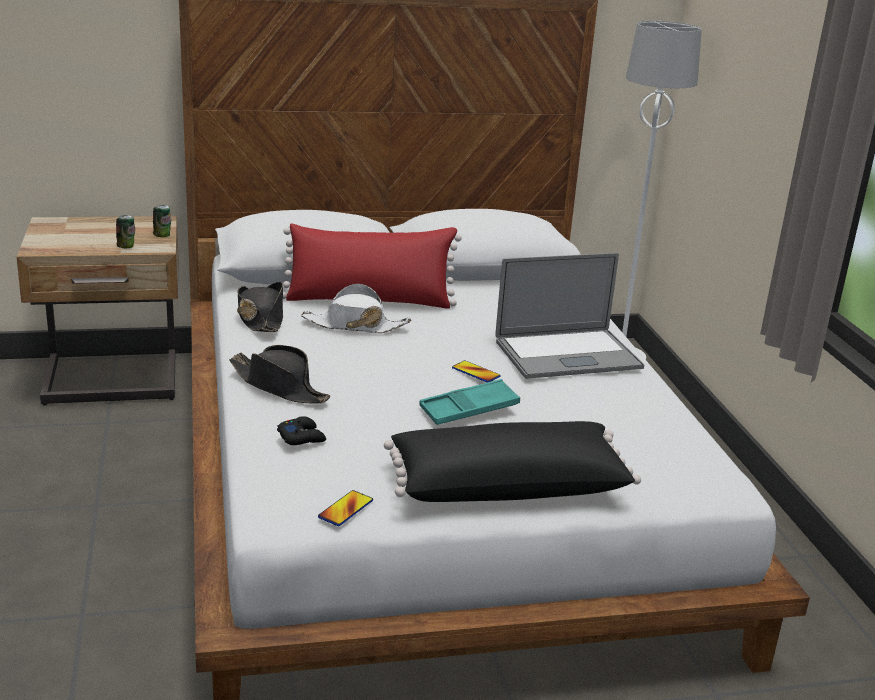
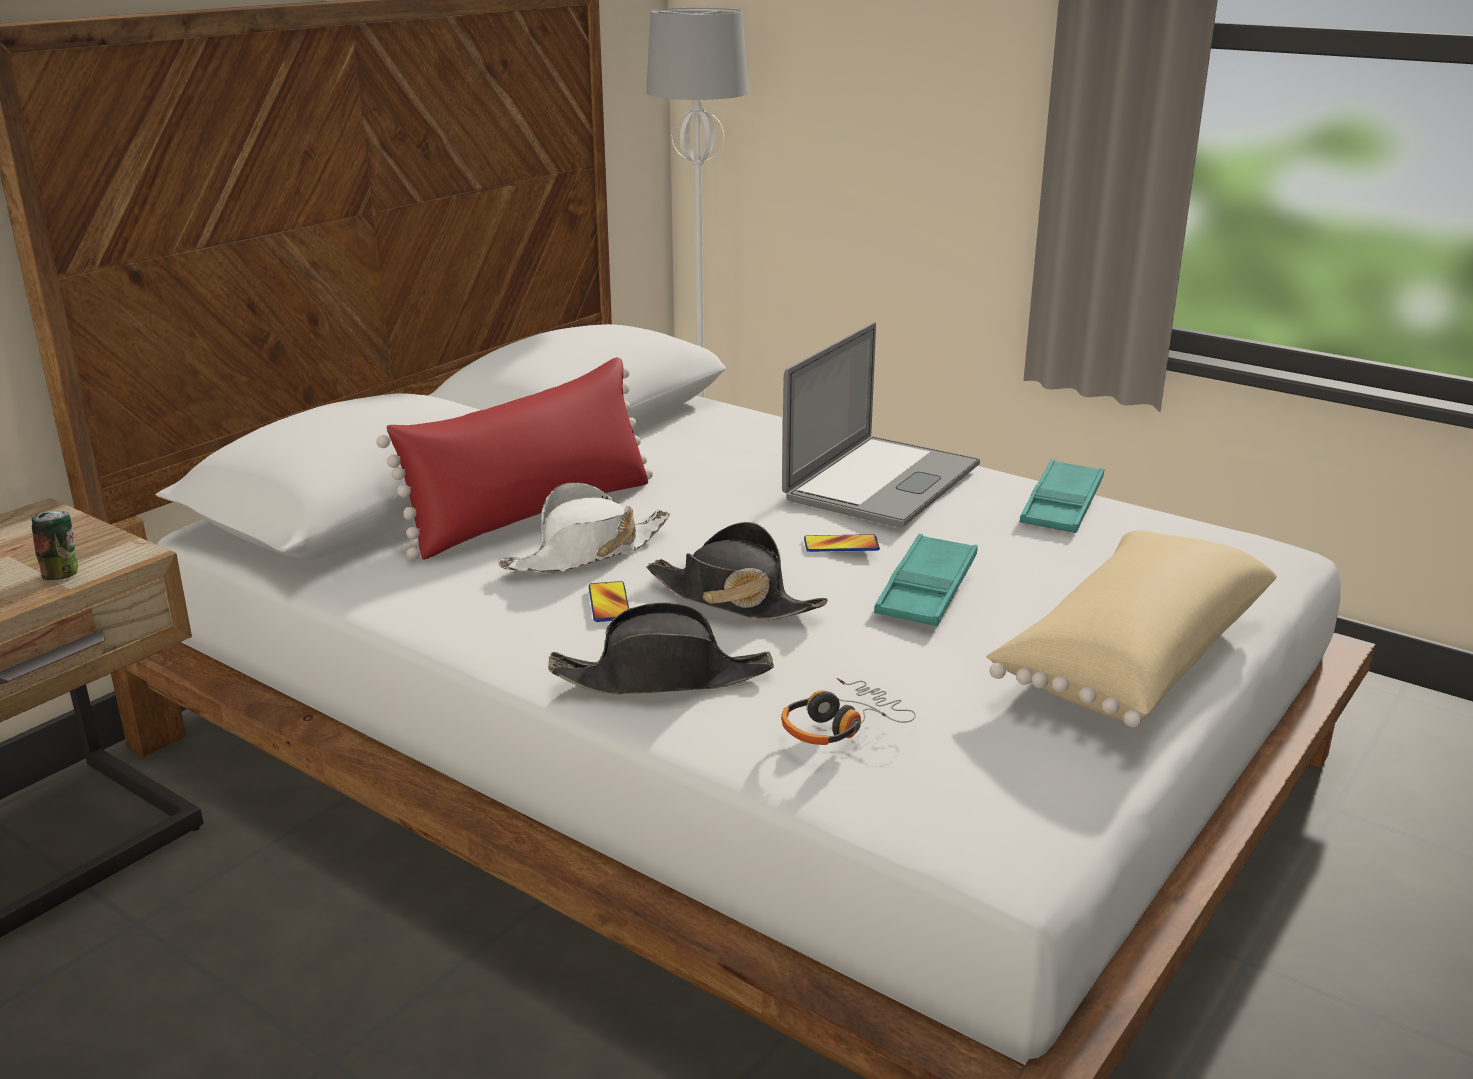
camera: 40 degrees left, 0 degrees up
can [153,205,171,237] -> none
black hat [237,282,283,332] -> black hat moved to [646,522,828,620]
black game controller [277,416,326,445] -> headphones [781,678,916,745]
phone [318,490,373,526] -> phone moved to [589,581,629,622]
black pillow [384,421,641,502] -> beige pillow [986,530,1277,727]
none -> turquoise tray [1020,459,1104,533]

